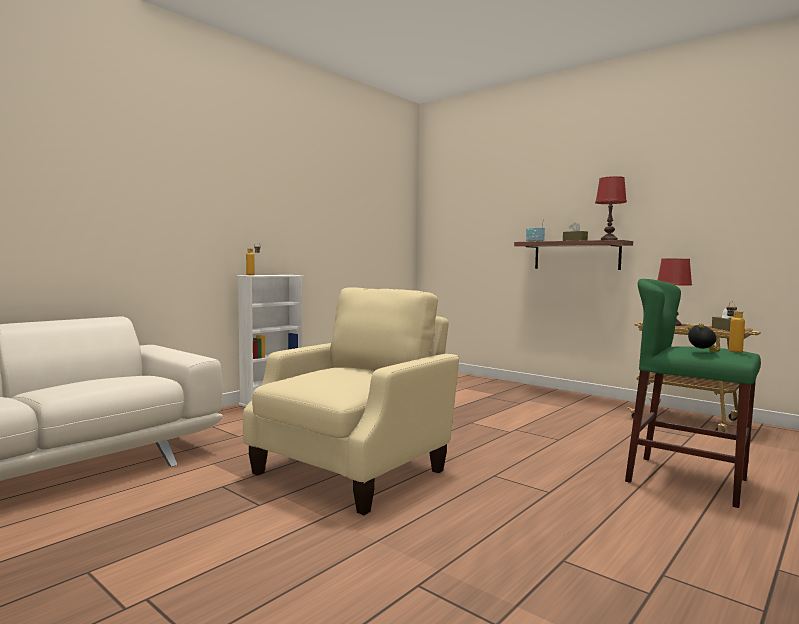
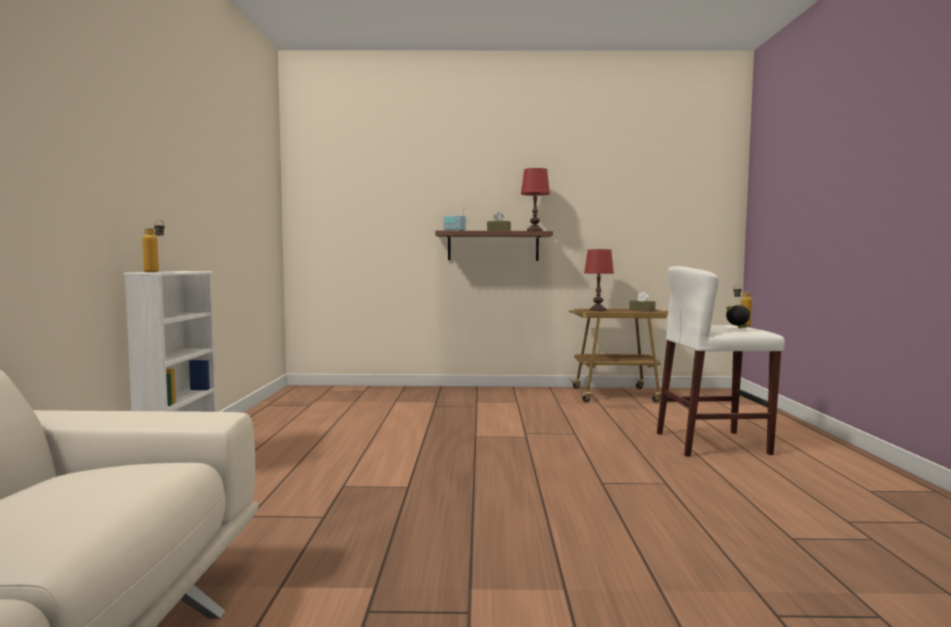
camera: 40 degrees left, 0 degrees up
beige armchair [243,288,459,515] -> none
green stool [625,279,761,508] -> white stool [657,266,785,457]

